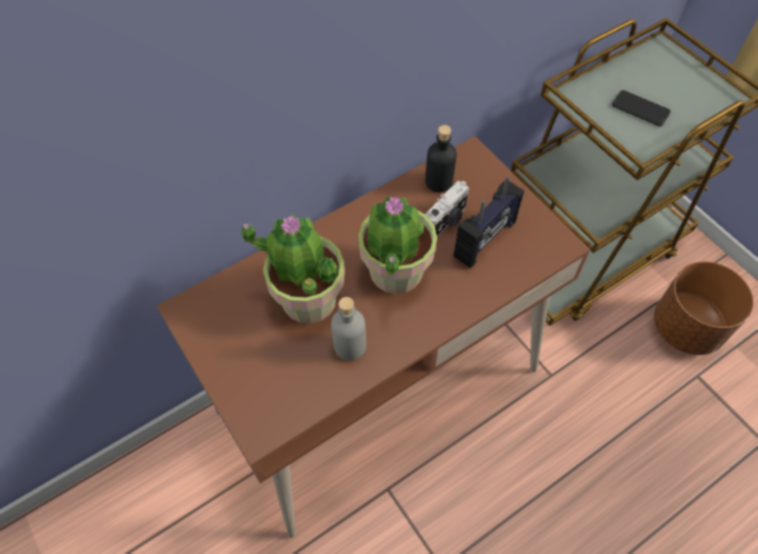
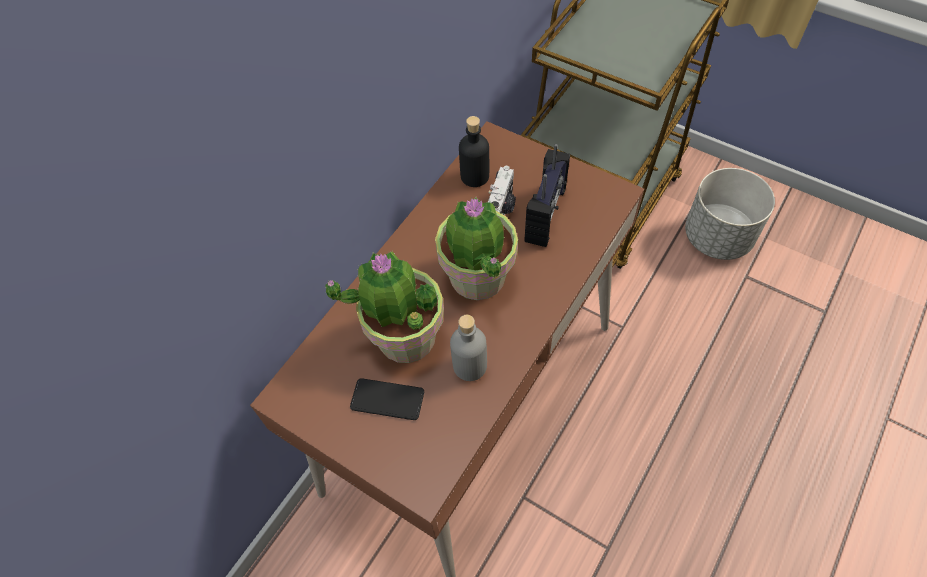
camera: 20 degrees left, 0 degrees up
phone [612,90,671,126] -> phone moved to [350,378,424,420]
brown planter [654,262,754,355] -> grey planter [685,168,775,260]

